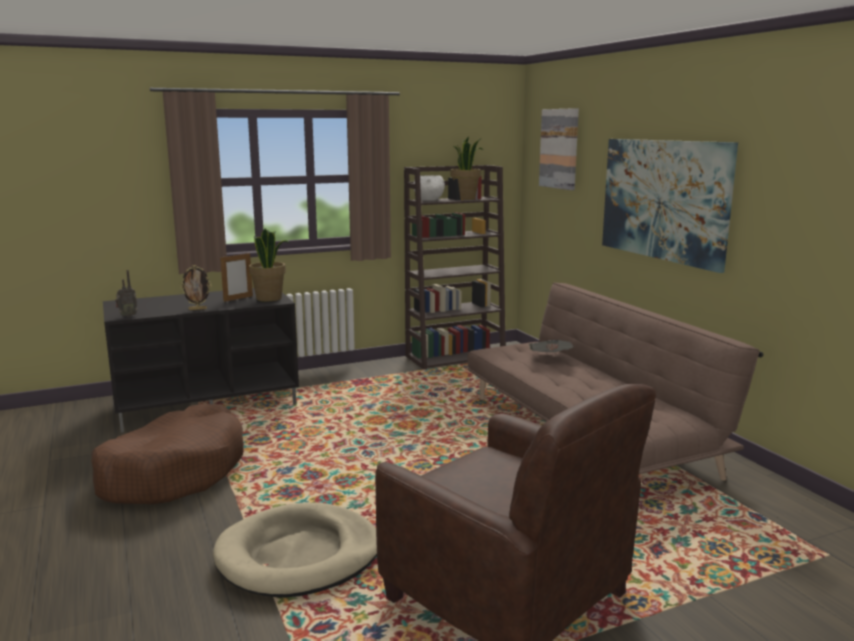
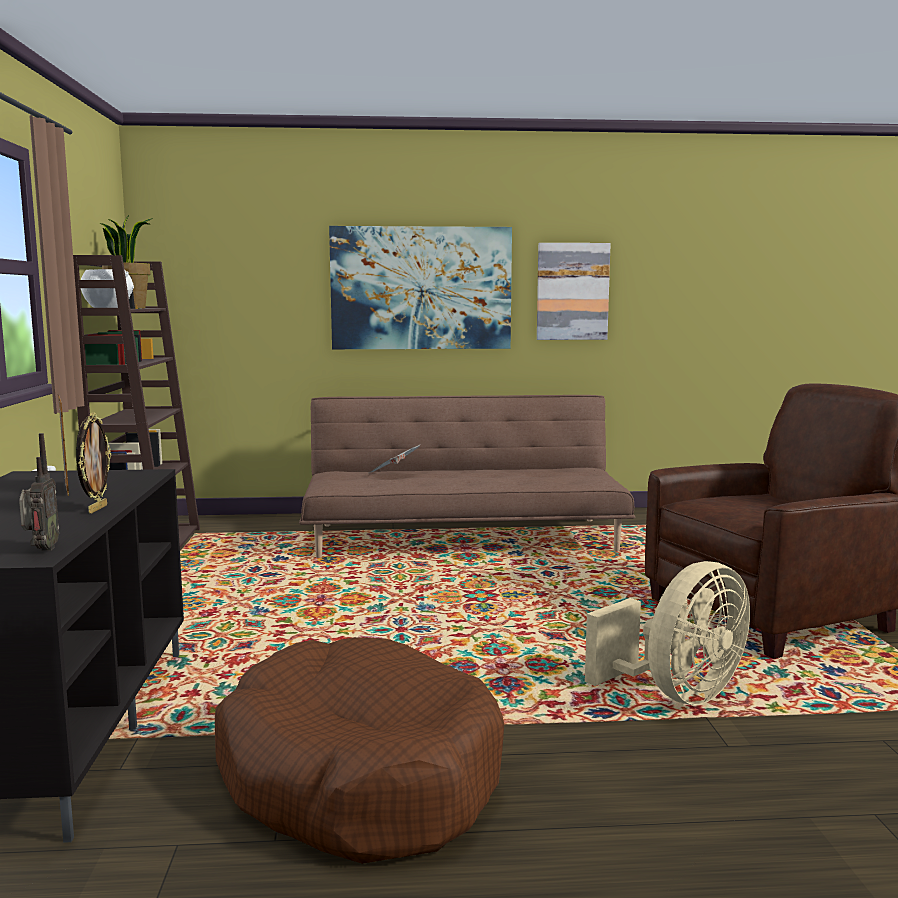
camera: 70 degrees left, 5 degrees down
beige dog bed [213,502,377,598] -> beige fan [585,561,750,705]
potted plant [249,228,290,302] -> none
picture [539,108,579,190] -> picture moved to [537,243,611,340]

